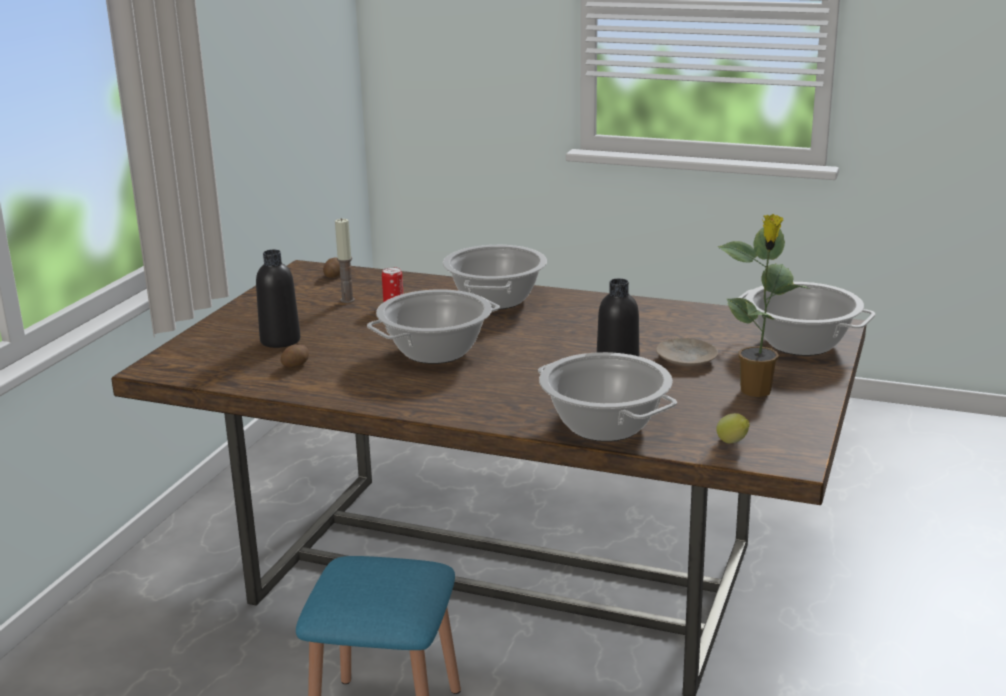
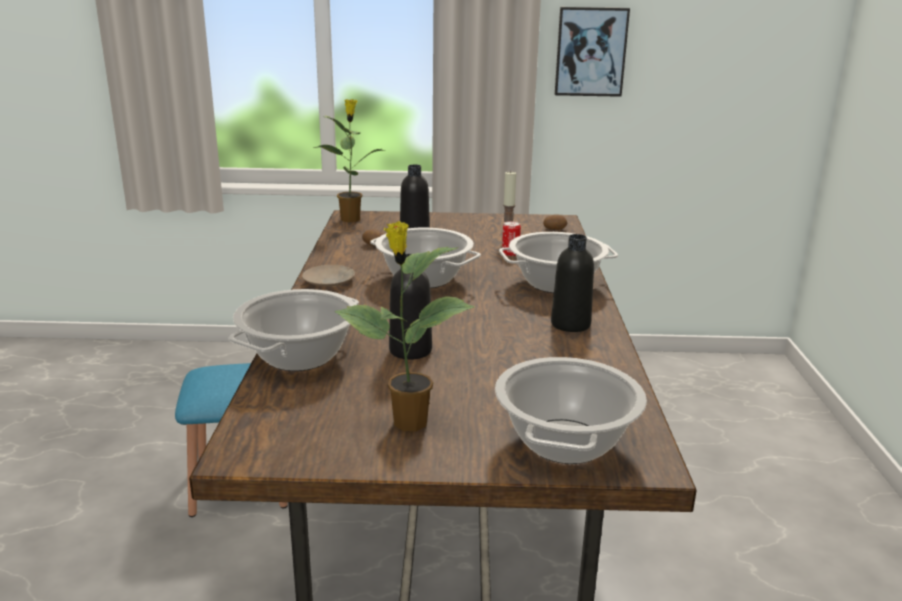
camera: 70 degrees right, 0 degrees up
beige plate [656,338,718,366] -> beige plate moved to [302,265,355,287]
lemon [716,413,750,443] -> none
none -> potted plant [313,99,384,222]
none -> black bottle [551,234,594,332]
none -> picture [555,7,630,97]

